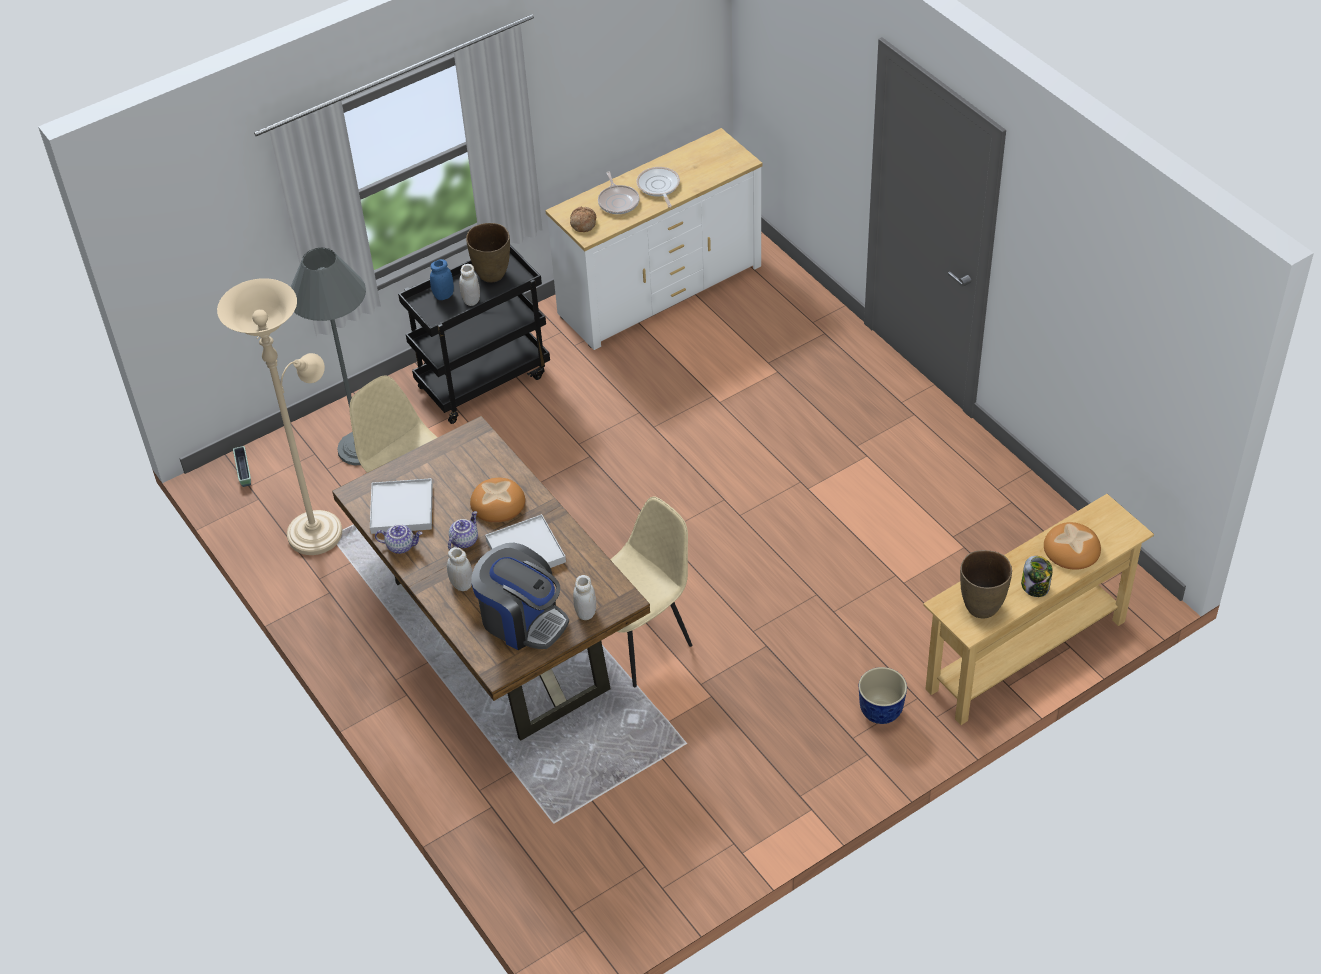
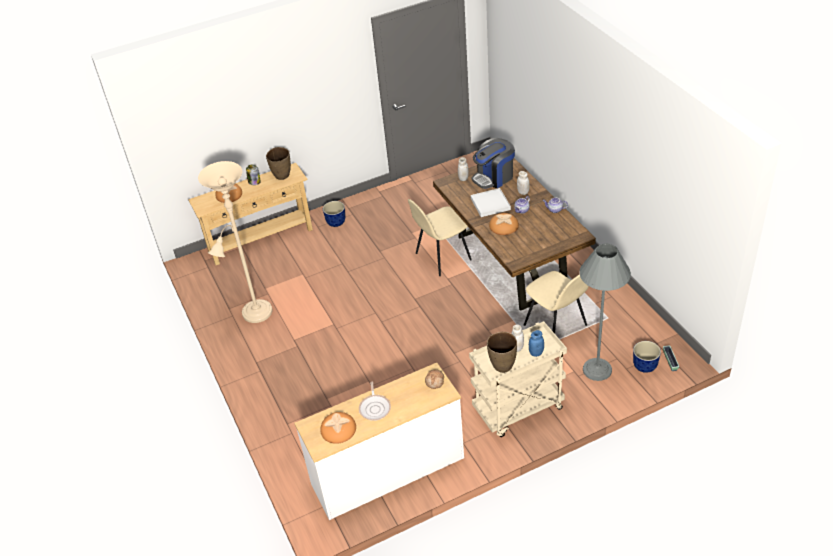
camera: 170 degrees left, 5 degrees down
beige floor lamp [217,278,342,555] -> beige floor lamp moved to [198,161,273,323]
white tray [370,478,433,534] -> none
black cart [398,245,550,424] -> beige cart [469,321,567,437]
coffee machine [471,543,569,650] -> coffee machine turned 75 degrees counterclockwise [471,138,515,189]
frying pan [598,172,640,214] -> none
none -> bread [320,412,356,444]
none -> planter [633,341,661,373]

